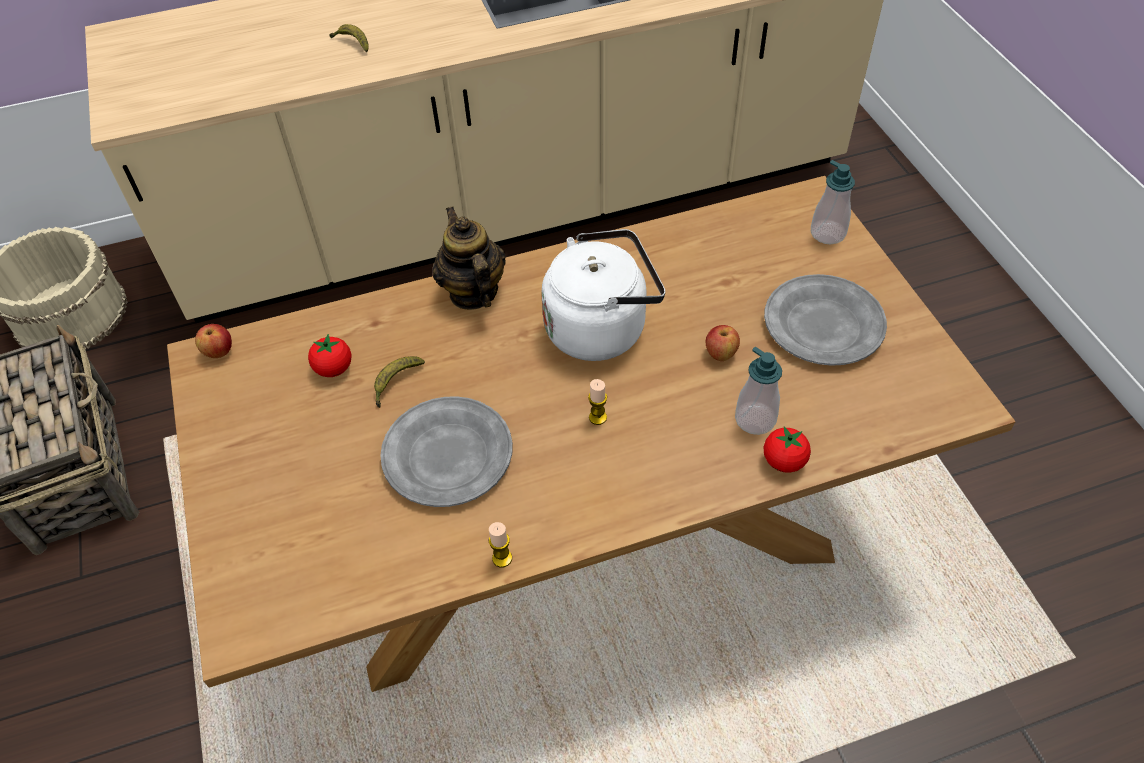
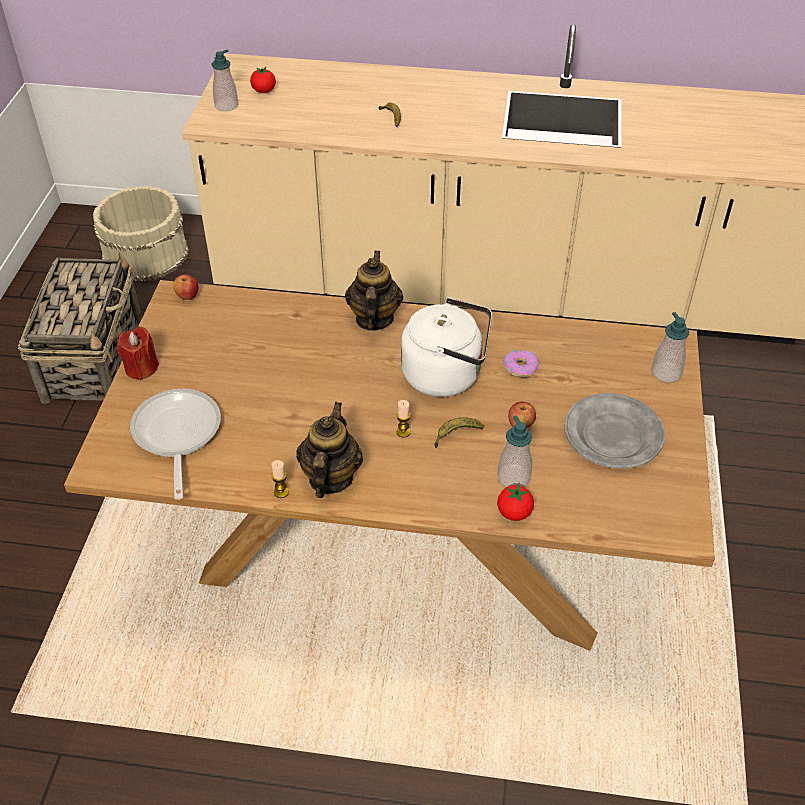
camera: 25 degrees right, 5 degrees down
tomato [308,334,352,377] -> tomato moved to [250,67,276,93]
banana [374,356,425,408] -> banana moved to [434,417,484,448]
grey plate [380,396,513,507] -> none
none -> red candle [117,327,159,380]
none -> frying pan [130,389,221,500]
none -> soap dispenser [212,50,238,111]
none -> teapot [296,402,363,498]
none -> donut [503,350,539,377]

